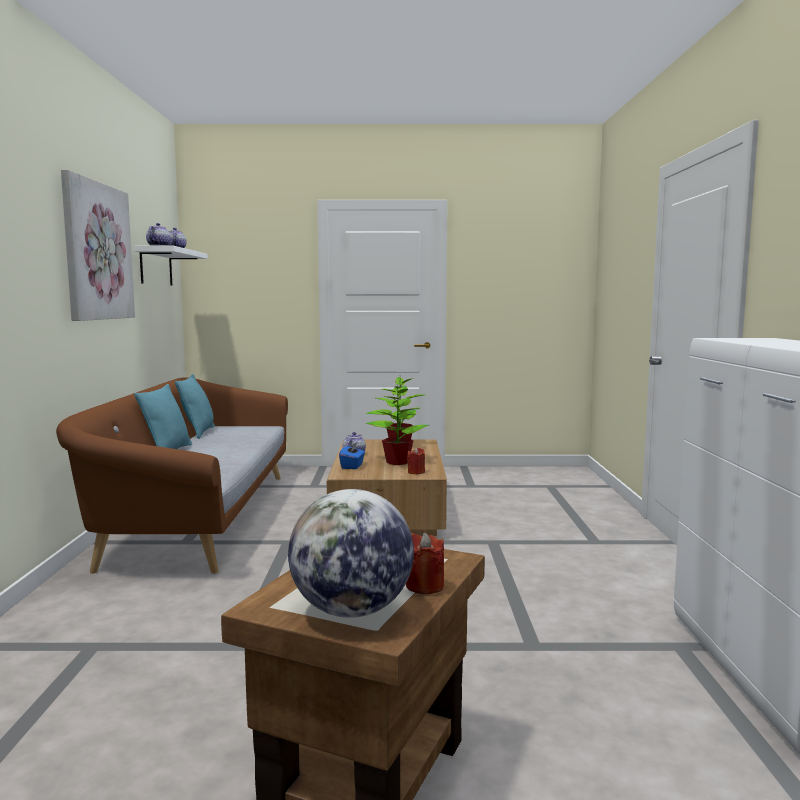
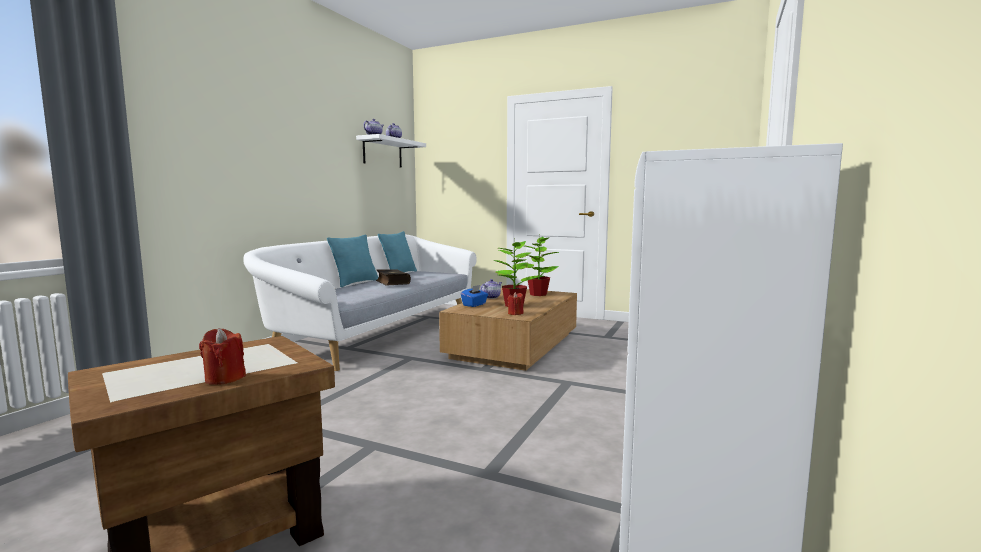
camera: 25 degrees right, 0 degrees up
brown sofa [56,377,288,574] -> white sofa [243,234,477,371]
picture [61,170,135,321] -> none
globe [288,489,414,618] -> none
none -> book [376,269,411,285]

